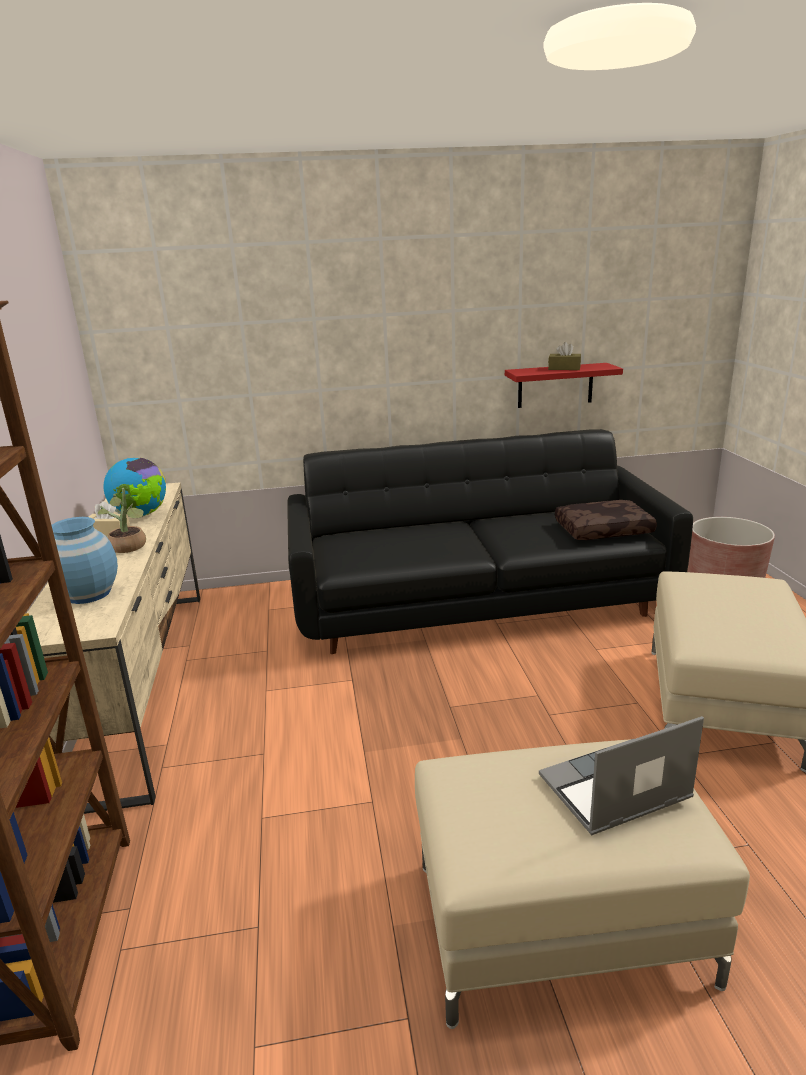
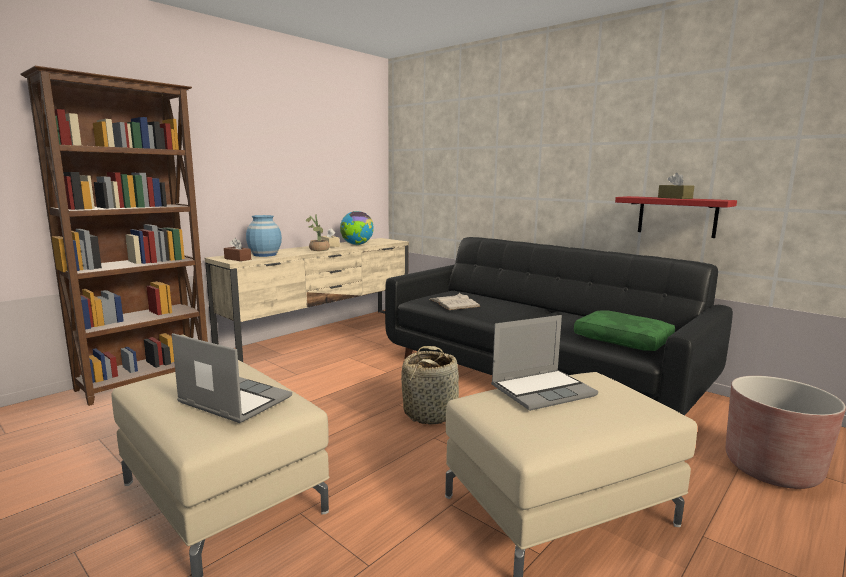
camera: 50 degrees right, 10 degrees down
brown pillow [555,500,657,540] -> green pillow [574,310,675,351]
none -> brown tissue box [224,238,251,261]
none -> basket [401,346,459,425]
none -> white book [429,293,481,310]
none -> laptop [491,315,598,411]

